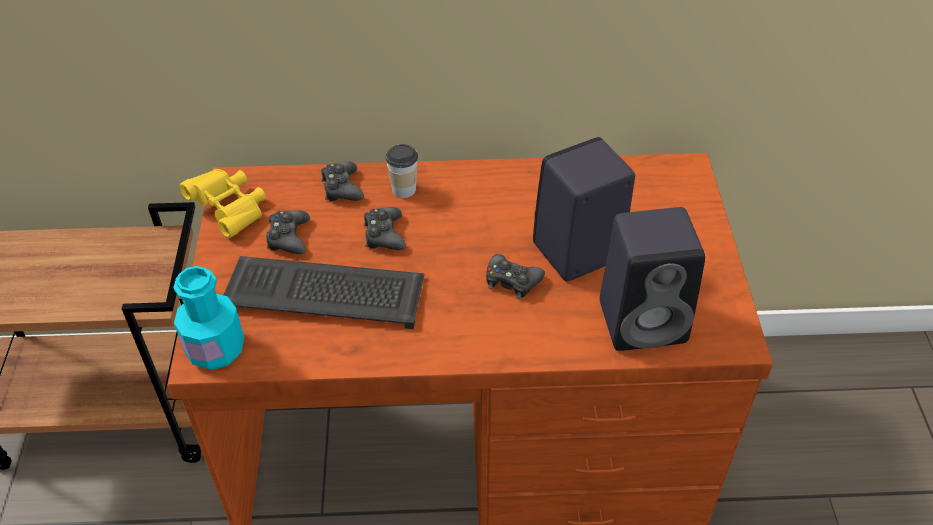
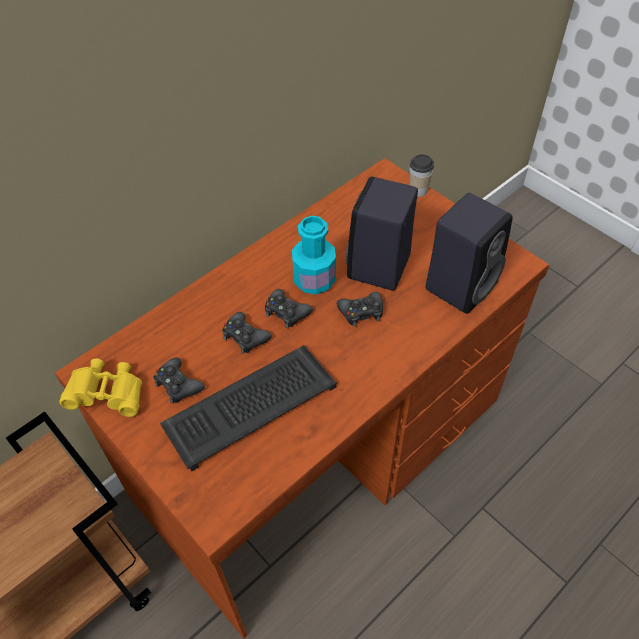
camera: 40 degrees left, 5 degrees up
turquoise bottle [173,266,244,370] -> turquoise bottle moved to [292,216,336,294]
black game controller [321,161,364,201] -> black game controller moved to [265,289,313,328]
cup [386,144,418,198] -> cup moved to [410,154,434,197]

